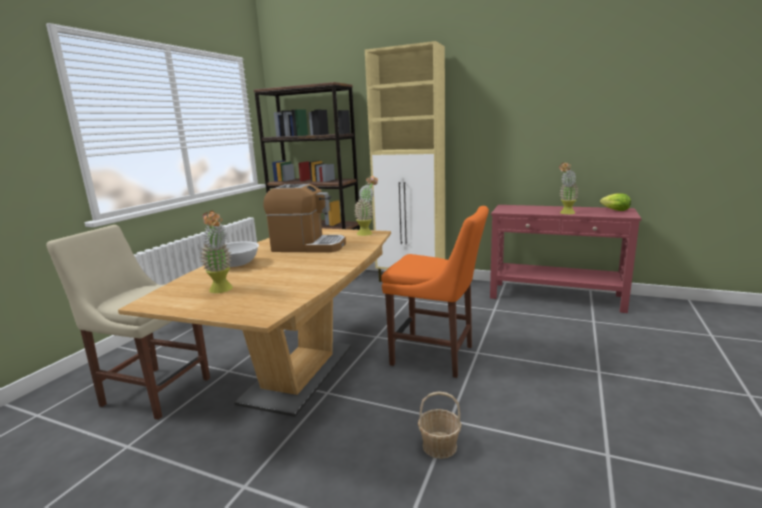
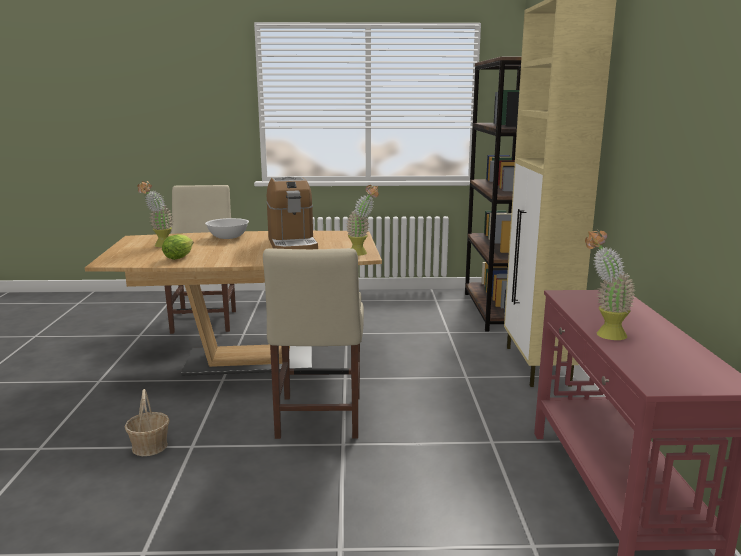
camera: 65 degrees right, 0 degrees up
orange chair [381,206,489,378] -> beige chair [263,248,364,439]
lettuce [600,193,631,211] -> lettuce moved to [162,234,193,260]

